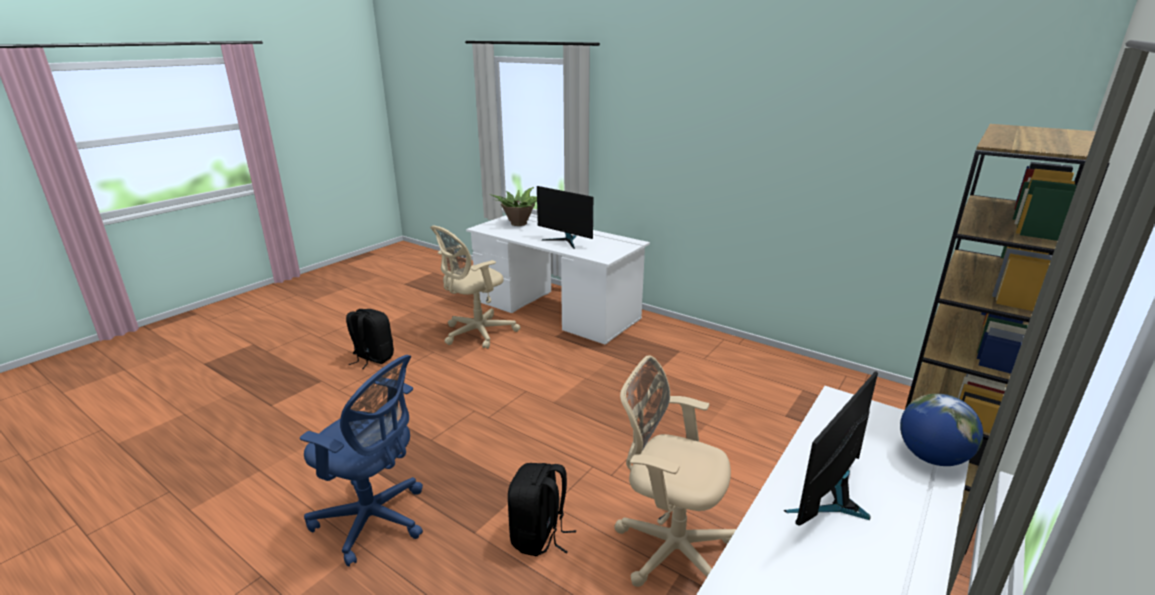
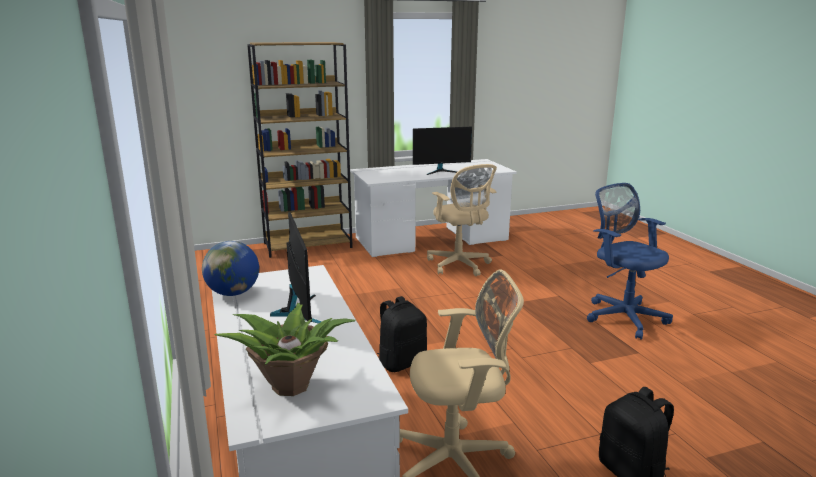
camera: 145 degrees left, 5 degrees down
black backpack [508,463,576,556] -> black backpack moved to [377,296,427,372]
globe [900,394,983,466] -> globe moved to [202,241,259,296]

